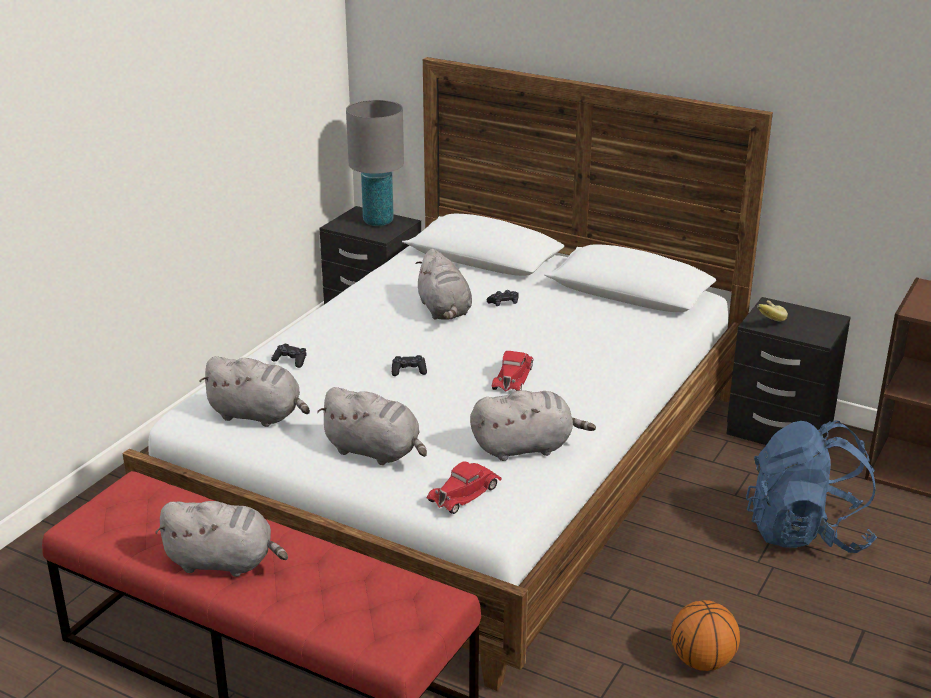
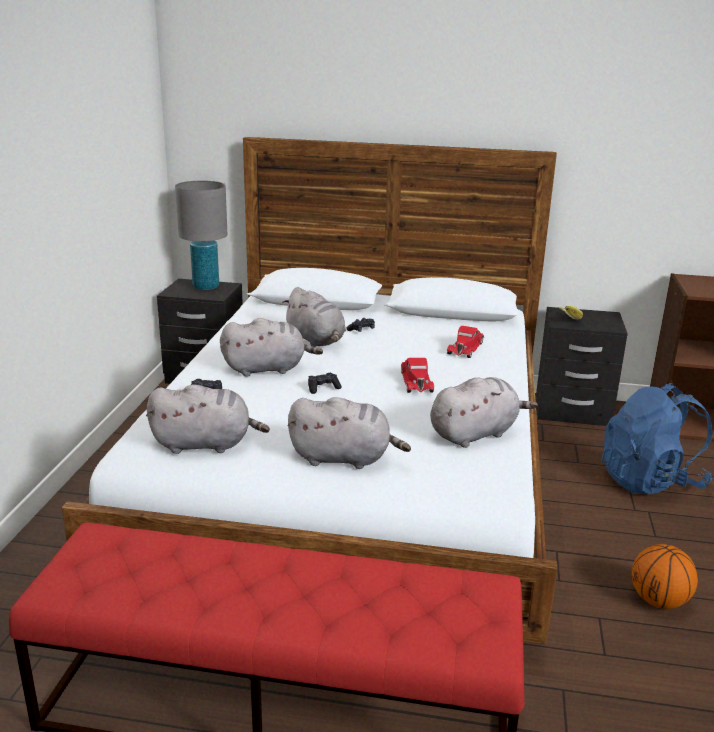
camera: 20 degrees left, 5 degrees down
grey plush toy [155,501,288,577] -> grey plush toy moved to [220,318,323,377]
red toy car [427,461,502,514] -> red toy car moved to [447,326,484,358]

